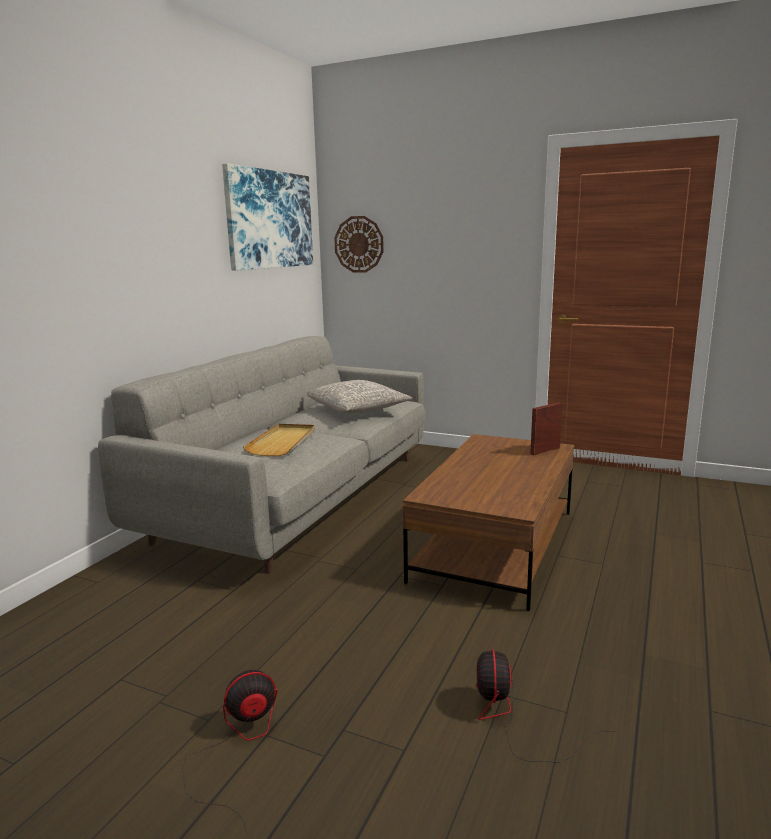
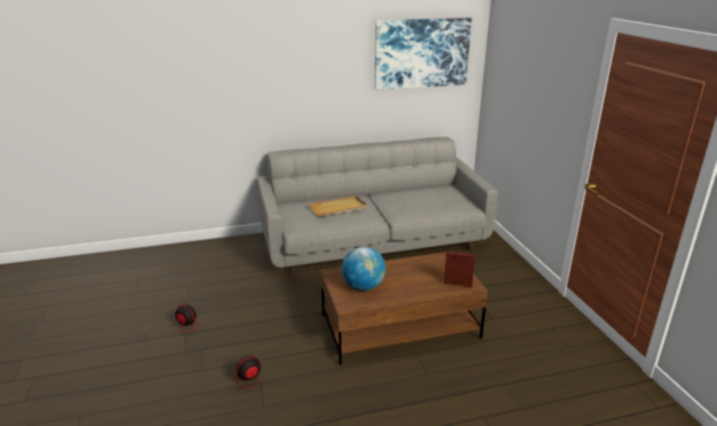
camera: 50 degrees right, 10 degrees up
grey pillow [307,380,413,414] -> none
wall clock [334,216,384,272] -> none
none -> globe [342,247,386,291]

